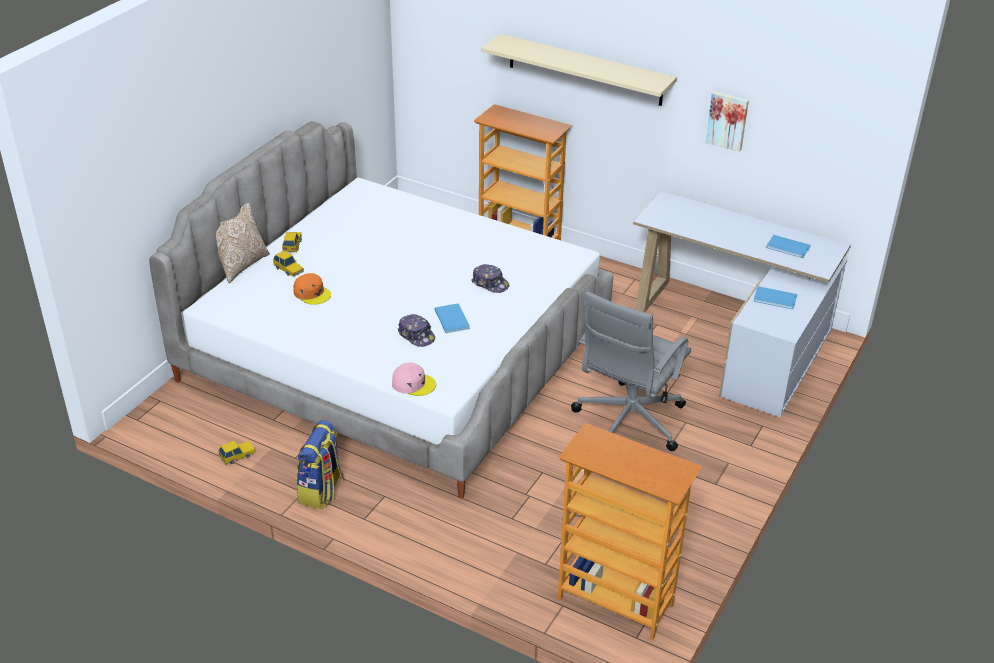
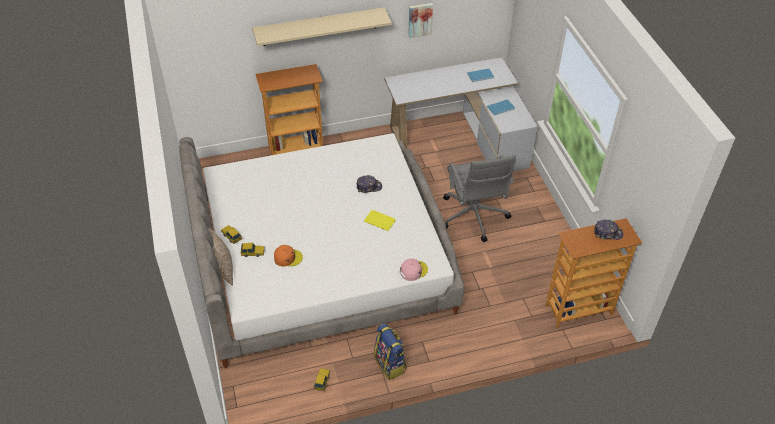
camera: 45 degrees left, 10 degrees up
cap [398,314,435,347] -> cap moved to [594,220,623,240]
blue book [434,303,470,333] -> yellow book [364,210,396,231]

